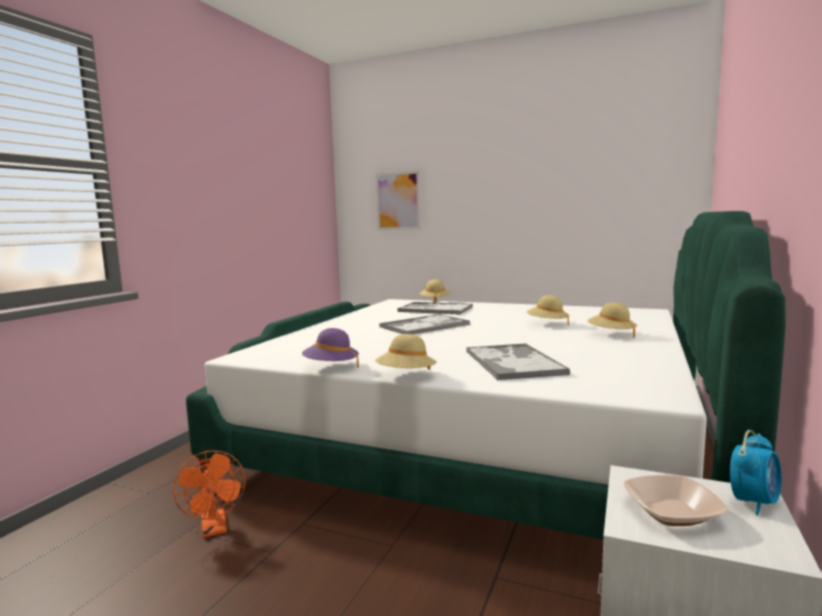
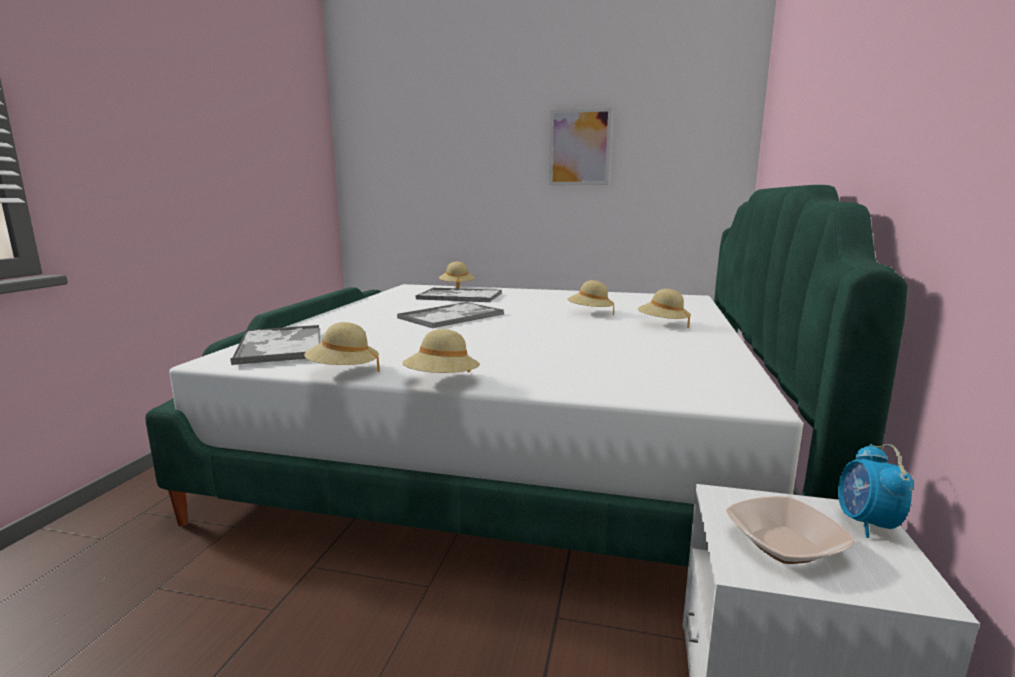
camera: 10 degrees left, 5 degrees up
orange fan [173,450,245,538] -> none
purple hat [302,328,359,368] -> beige hat [304,322,380,372]
picture [375,171,421,230] -> picture moved to [549,108,612,185]
tray [466,343,570,380] -> tray moved to [230,325,320,365]
alarm clock [730,430,782,516] -> alarm clock turned 150 degrees clockwise [838,444,914,538]

